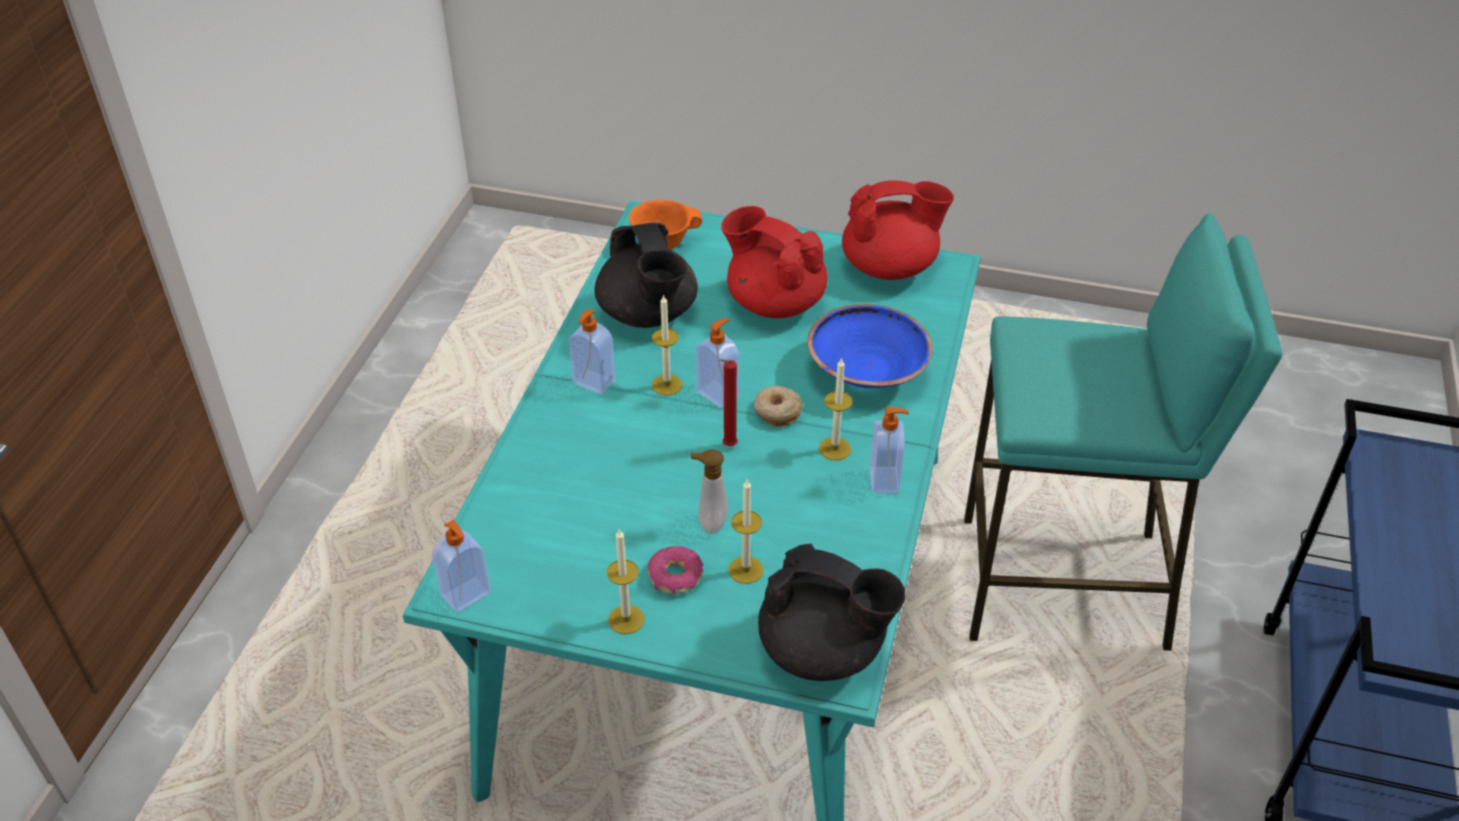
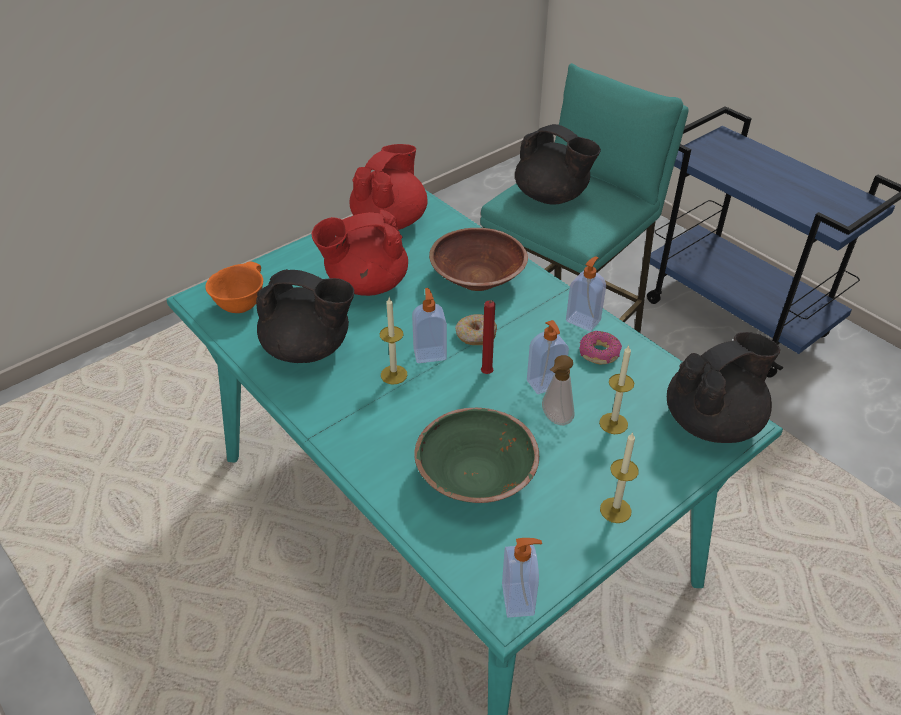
camera: 55 degrees left, 0 degrees up
soap dispenser [569,309,616,394] -> soap dispenser moved to [527,320,569,394]
donut [648,546,703,594] -> donut moved to [579,331,622,364]
blue bowl [807,304,933,388] -> brown bowl [429,228,528,291]
candle [819,357,853,460] -> none
none -> green bowl [414,408,539,503]
none -> black teapot [515,124,601,205]

